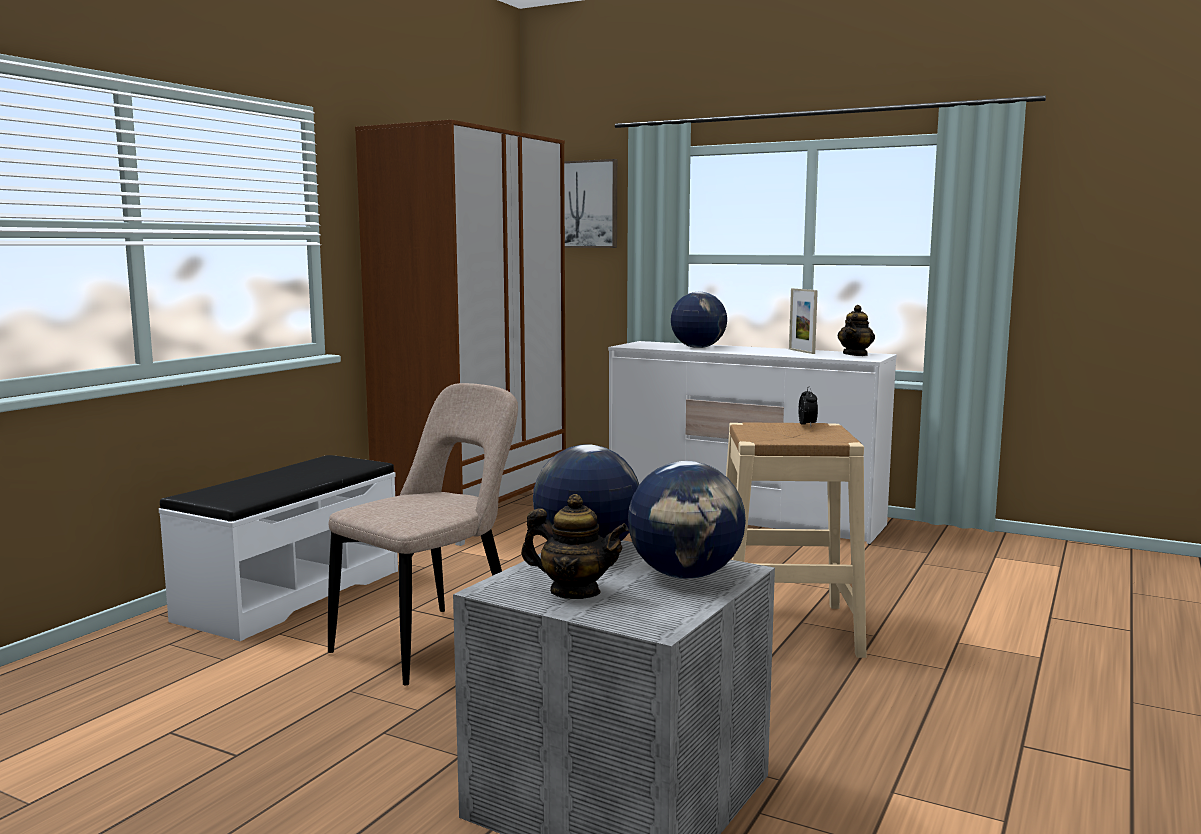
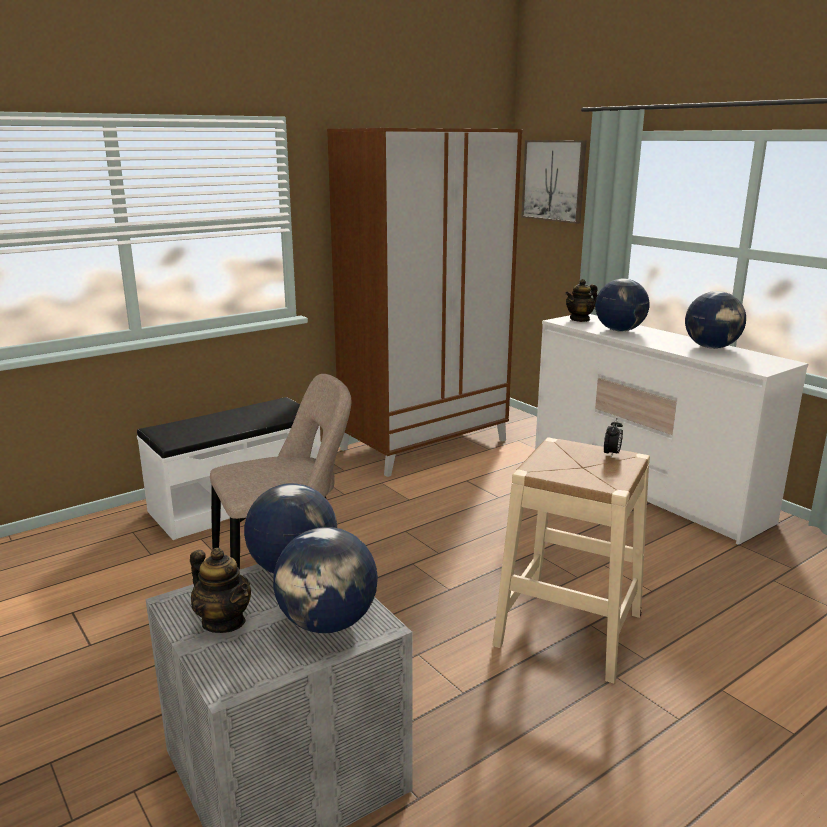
camera: 25 degrees right, 10 degrees up
picture frame [789,288,818,354] -> globe [685,291,746,349]
teapot [838,305,875,356] -> teapot moved to [565,279,598,322]

